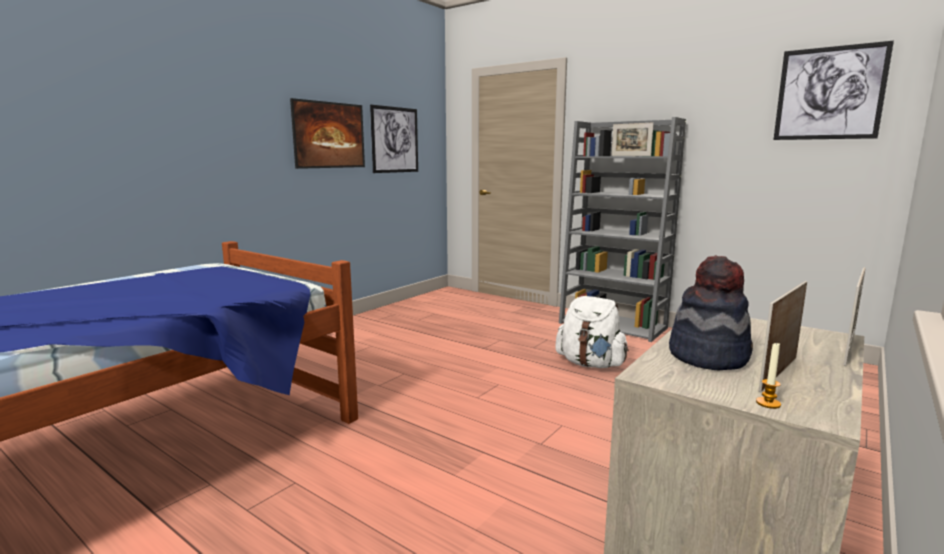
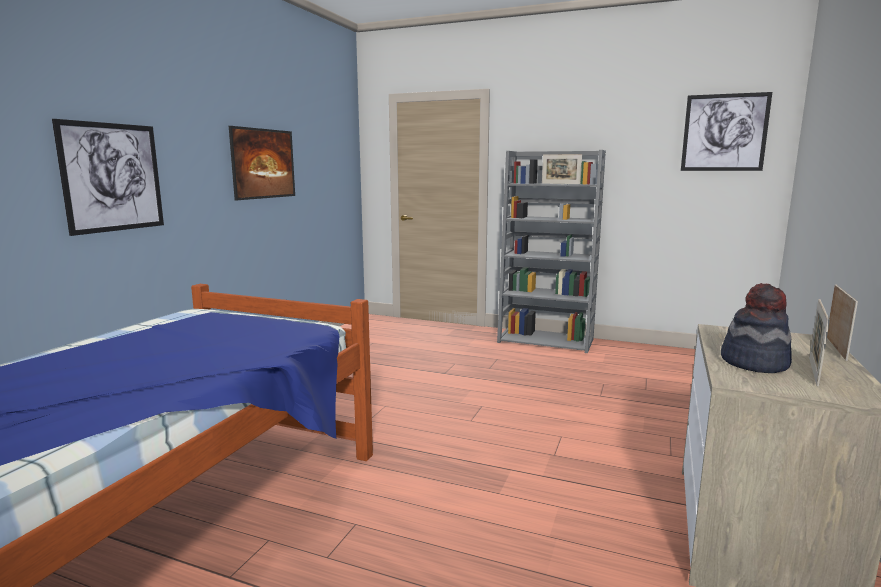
camera: 15 degrees left, 0 degrees up
picture [370,105,418,173] -> picture moved to [52,119,164,236]
white backpack [555,296,629,368] -> none
candle [756,342,781,409] -> none

